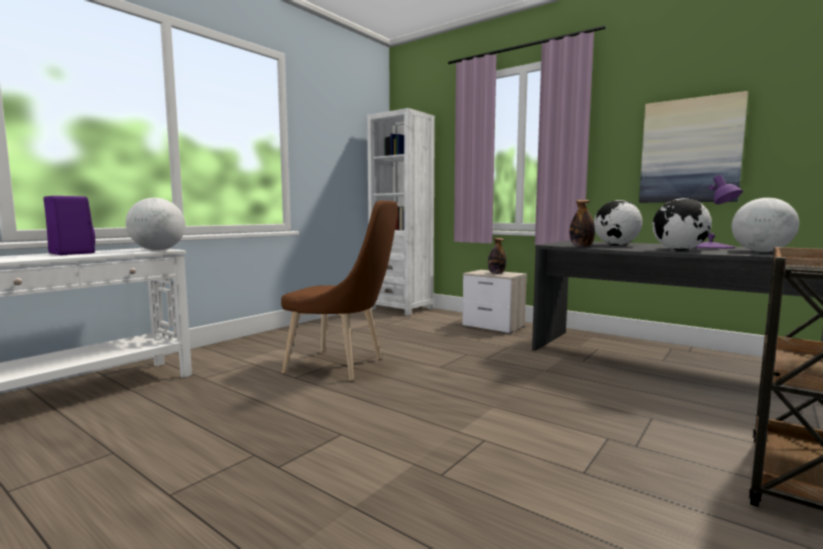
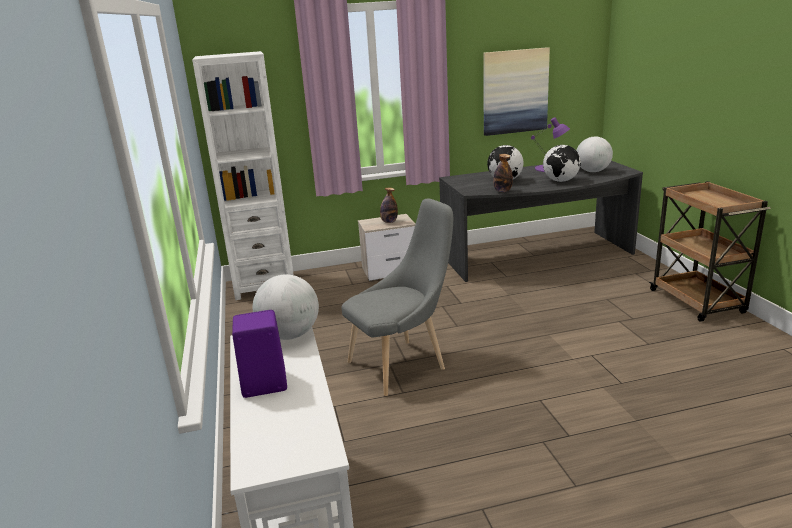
camera: 50 degrees left, 15 degrees up
brown chair [281,200,398,381] -> grey chair [341,198,453,396]

